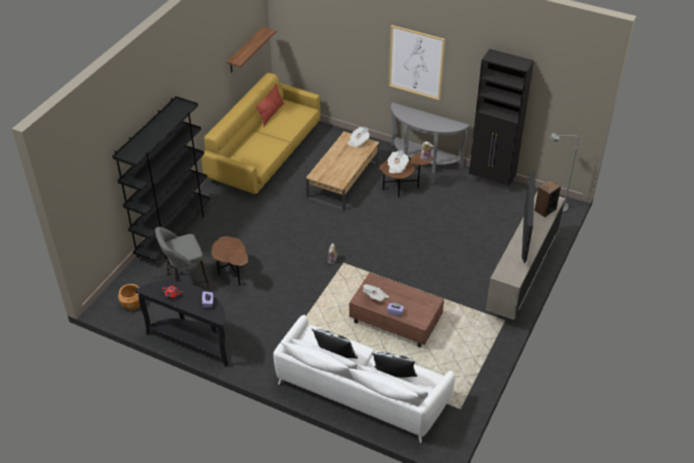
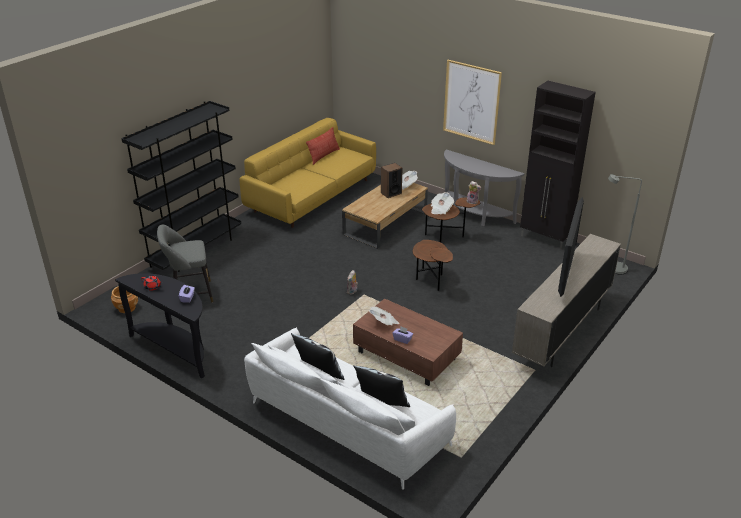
camera: 10 degrees right, 10 degrees down
brown side table [211,236,248,286] -> brown side table moved to [412,240,453,291]
shelf [227,27,276,73] -> none
speaker [534,179,561,217] -> speaker moved to [381,163,402,198]

